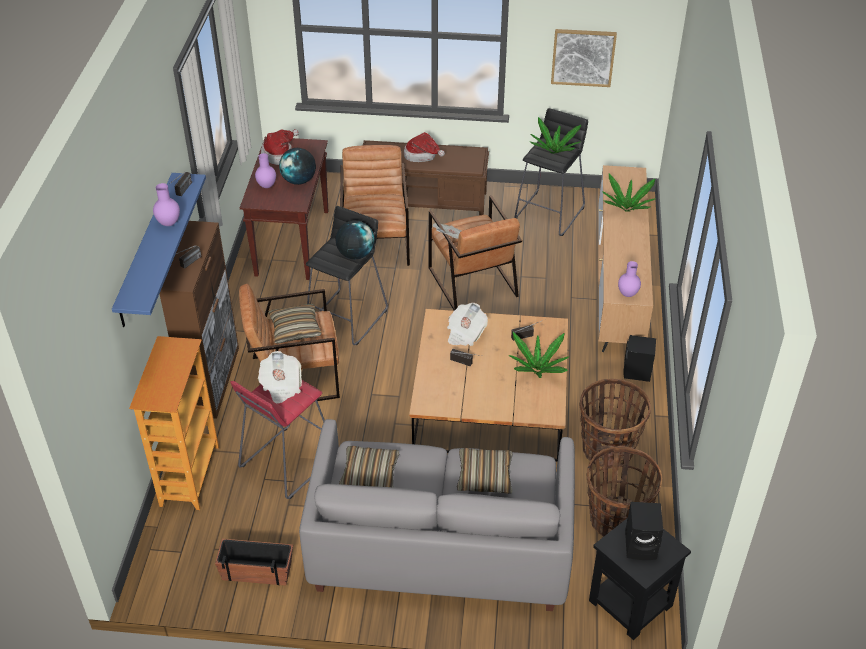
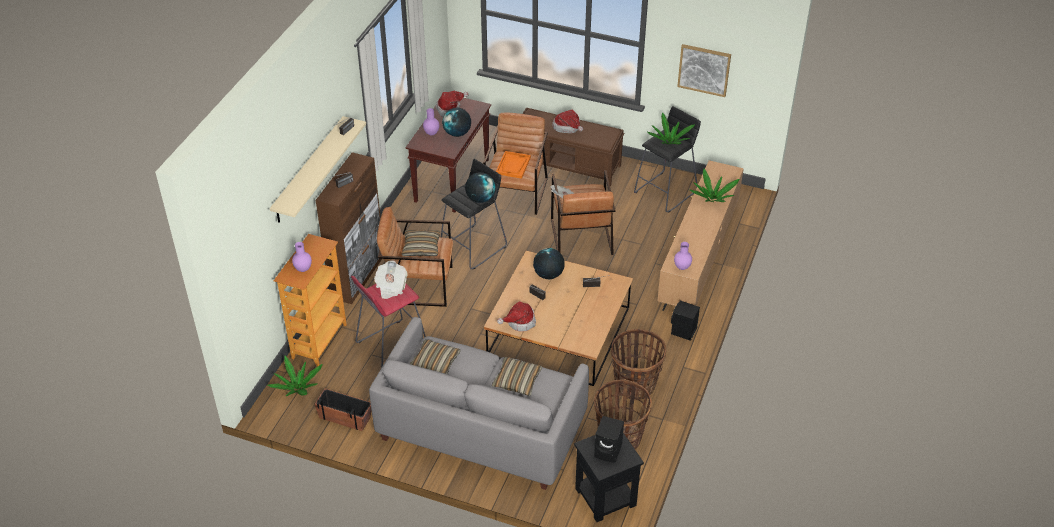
camera: 15 degrees right, 0 degrees up
blue shelf [112,173,206,327] -> beige shelf [270,116,366,223]
purple vase [153,183,180,226] -> purple vase moved to [292,242,312,272]
newspaper [447,303,488,346] -> globe [533,248,565,279]
potted plant [509,332,569,378] -> potted plant moved to [267,356,323,396]
none -> orange tray [496,151,531,179]
none -> hat [497,301,536,332]

